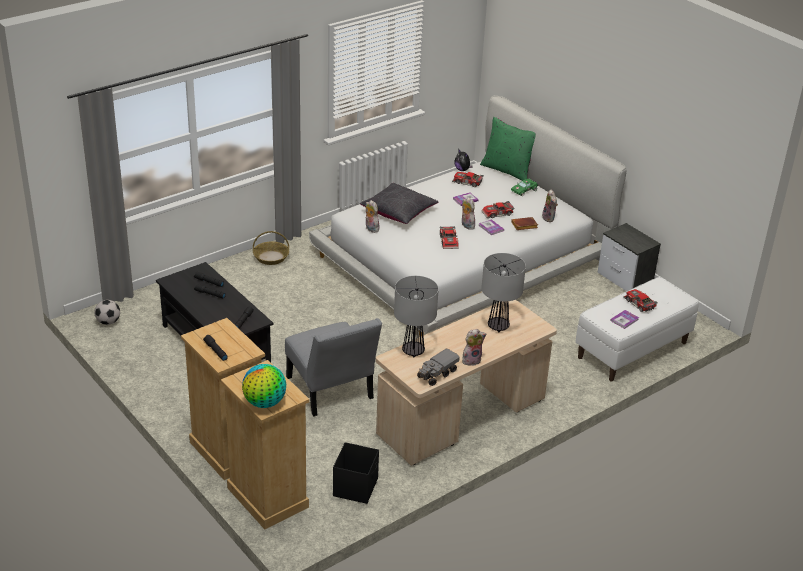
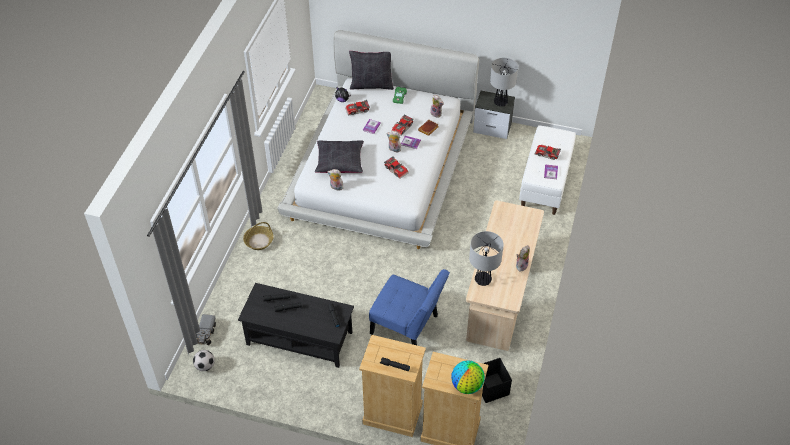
camera: 35 degrees left, 15 degrees up
grey chair [285,318,382,416] -> blue chair [369,269,450,345]
toy truck [417,349,460,386] -> toy truck moved to [197,314,216,345]
green pillow [480,117,536,181] -> black pillow [349,51,394,90]
table lamp [481,253,526,332] -> table lamp moved to [490,58,518,106]

